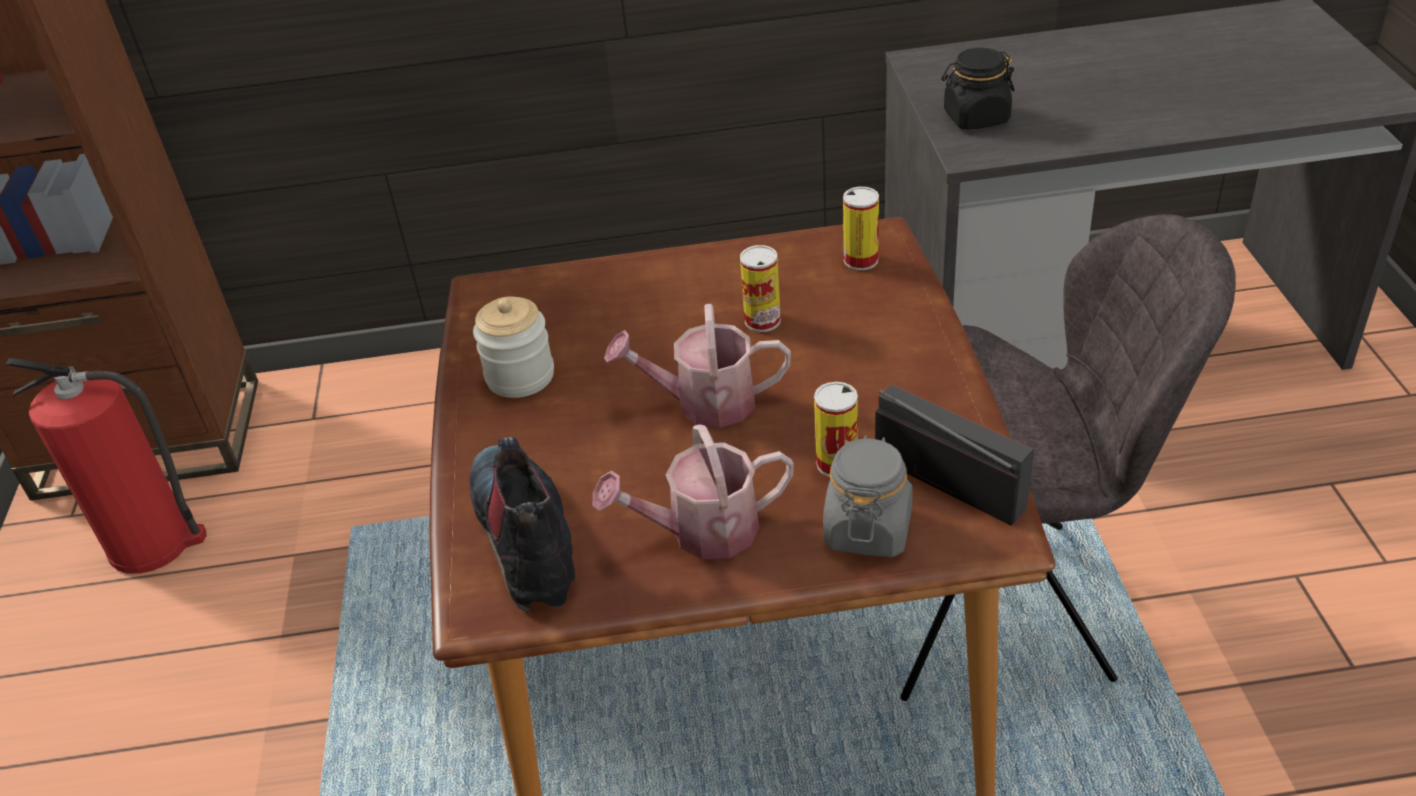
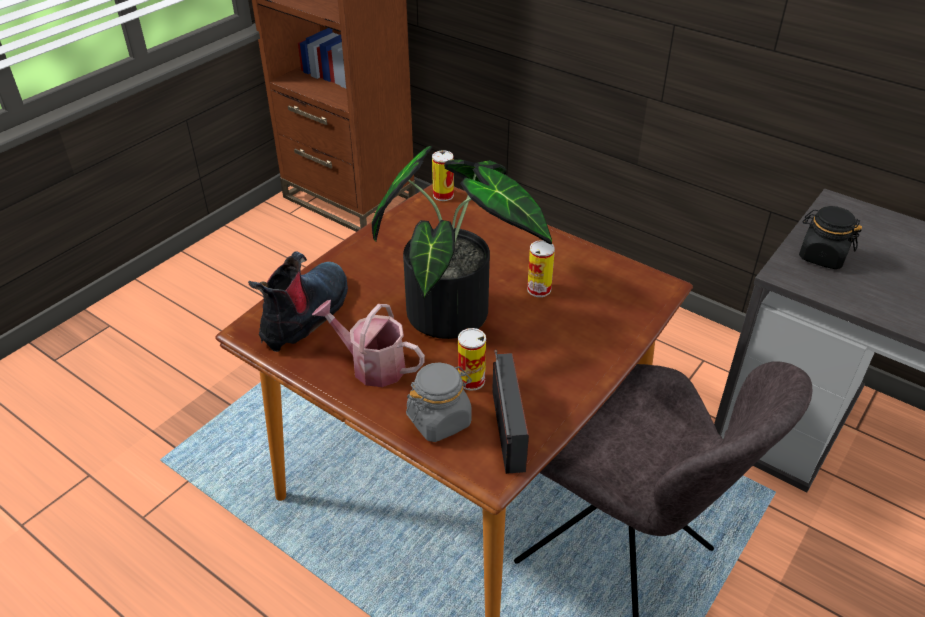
camera: 40 degrees right, 0 degrees up
fire extinguisher [6,358,206,574] -> none
jar [473,297,554,398] -> none
watering can [604,304,791,428] -> potted plant [372,146,552,339]
can [843,187,879,270] -> can moved to [432,150,454,201]

